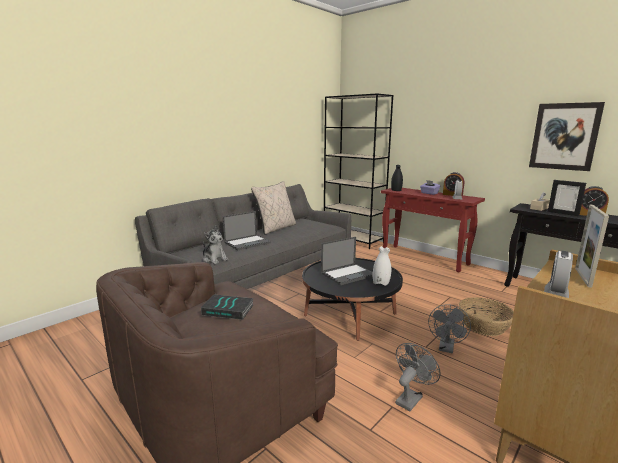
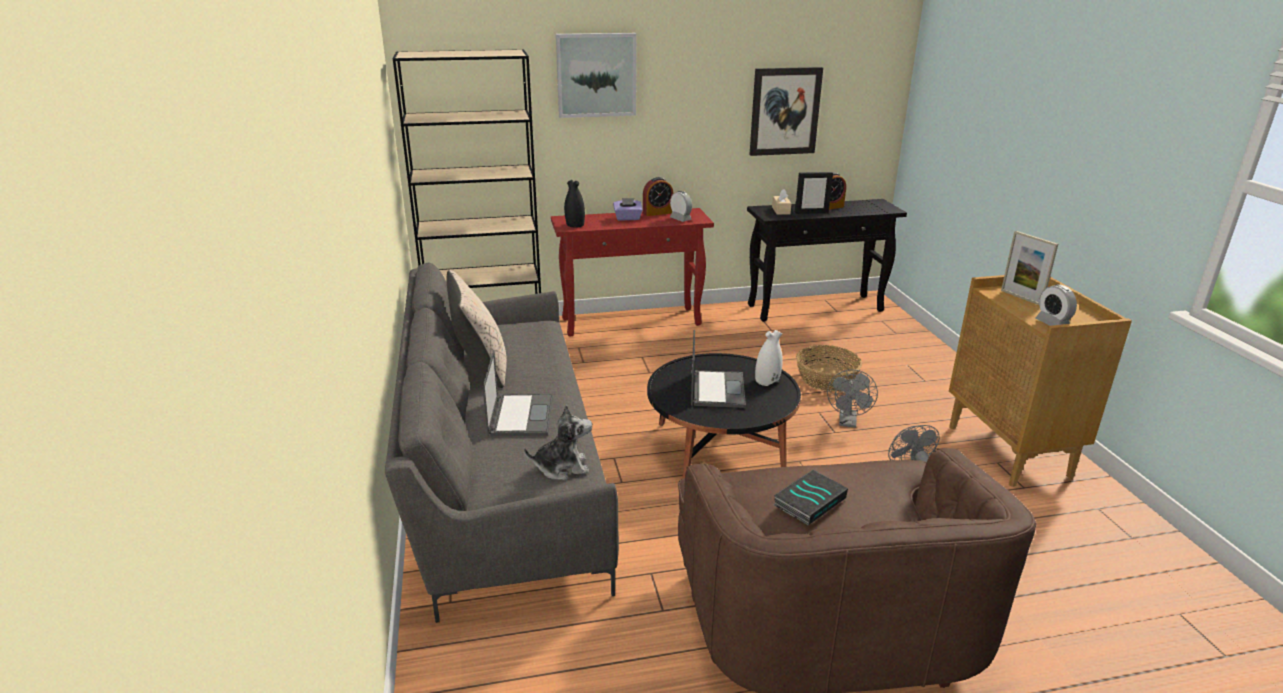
camera: 55 degrees left, 10 degrees up
grey fan [428,304,471,354] -> grey fan turned 45 degrees clockwise [827,370,878,428]
none -> picture [556,33,636,118]

